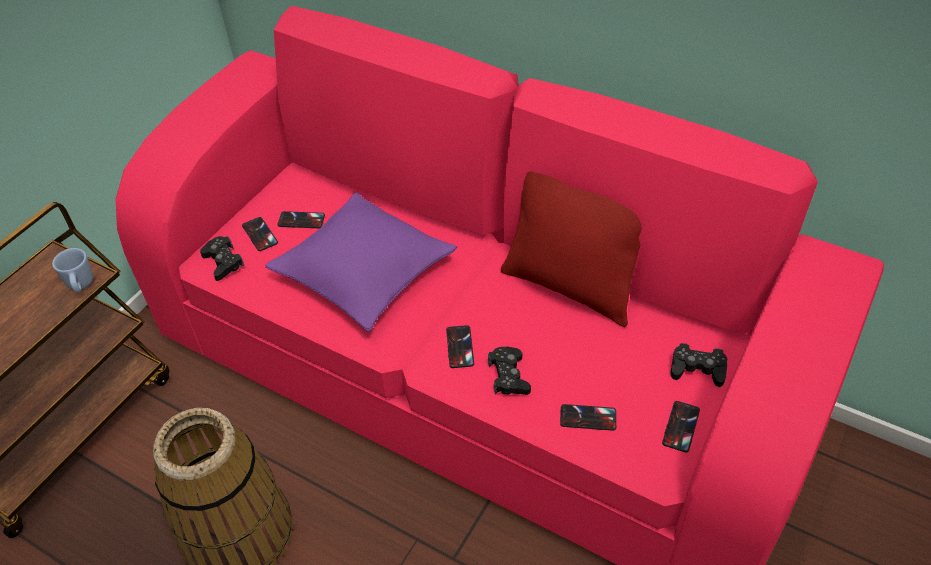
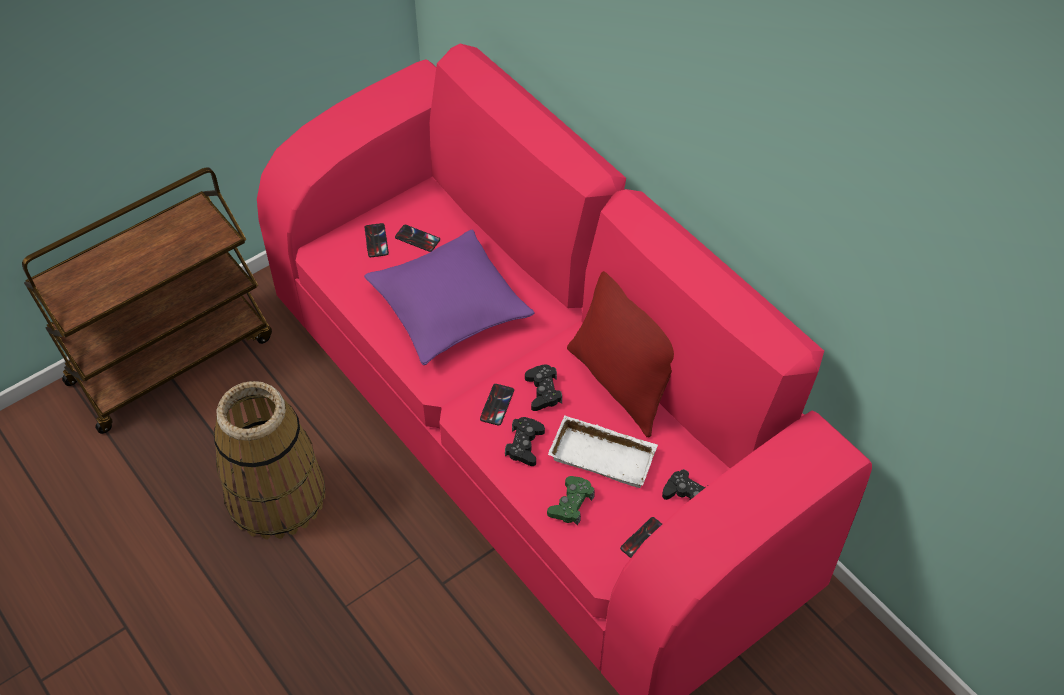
camera: 20 degrees right, 5 degrees up
blue mug [52,248,93,293] -> none
black game controller [200,236,245,281] -> black game controller moved to [525,365,562,411]
phone [560,404,616,430] -> green game controller [547,476,595,526]
none -> white tray [548,415,658,488]

